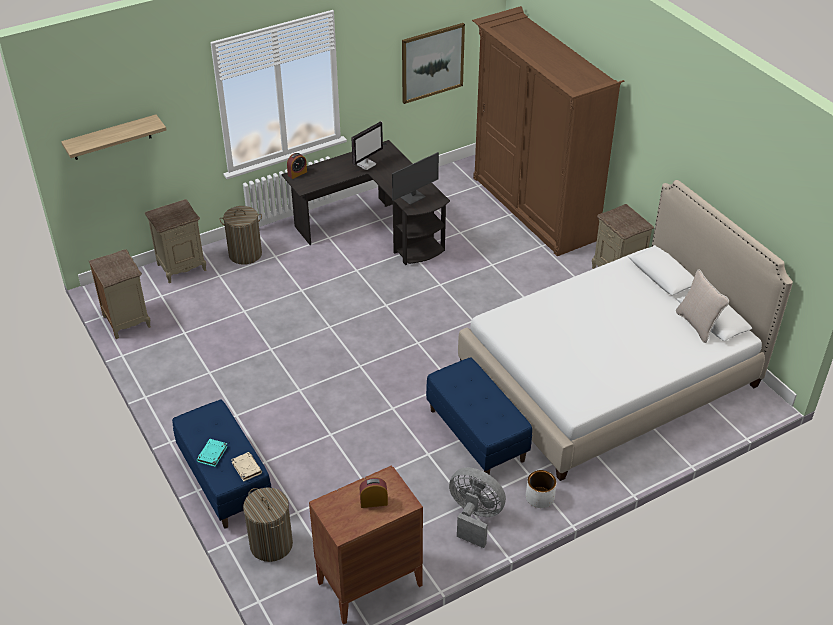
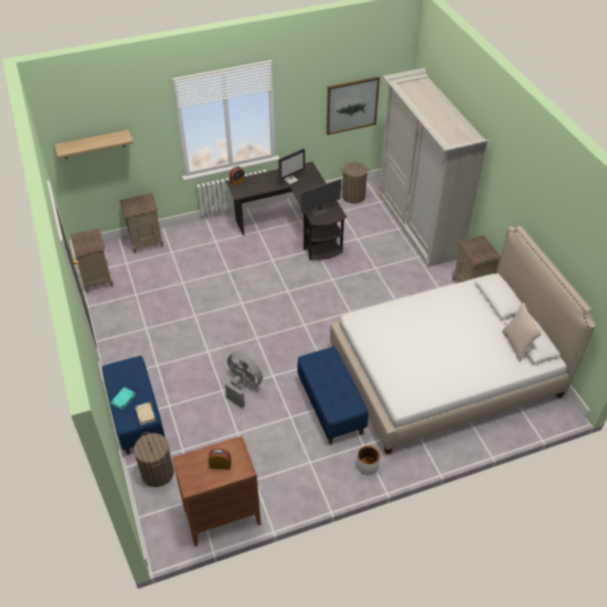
camera: 10 degrees right, 5 degrees up
laundry basket [219,206,262,265] -> laundry basket moved to [340,162,370,204]
grey fan [449,467,506,548] -> grey fan moved to [225,351,263,408]
brown wardrobe [472,6,624,256] -> white wardrobe [378,68,490,267]

